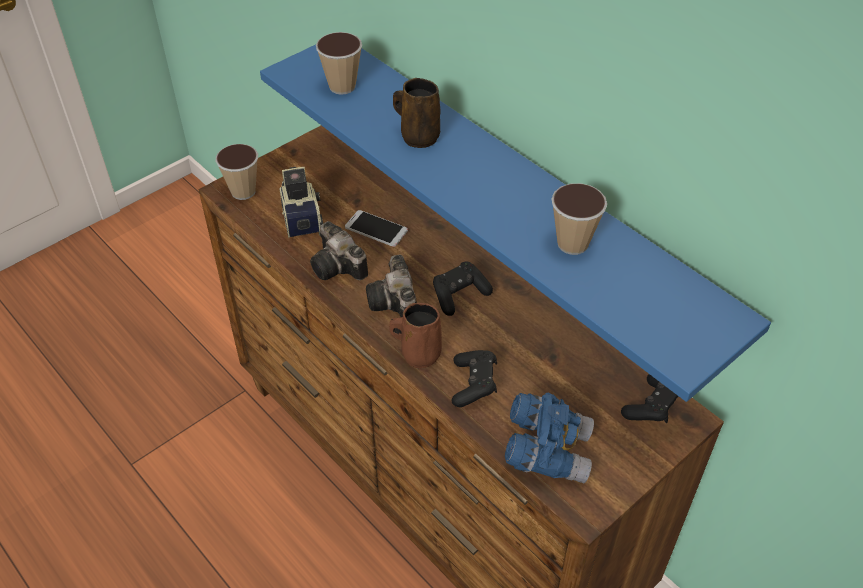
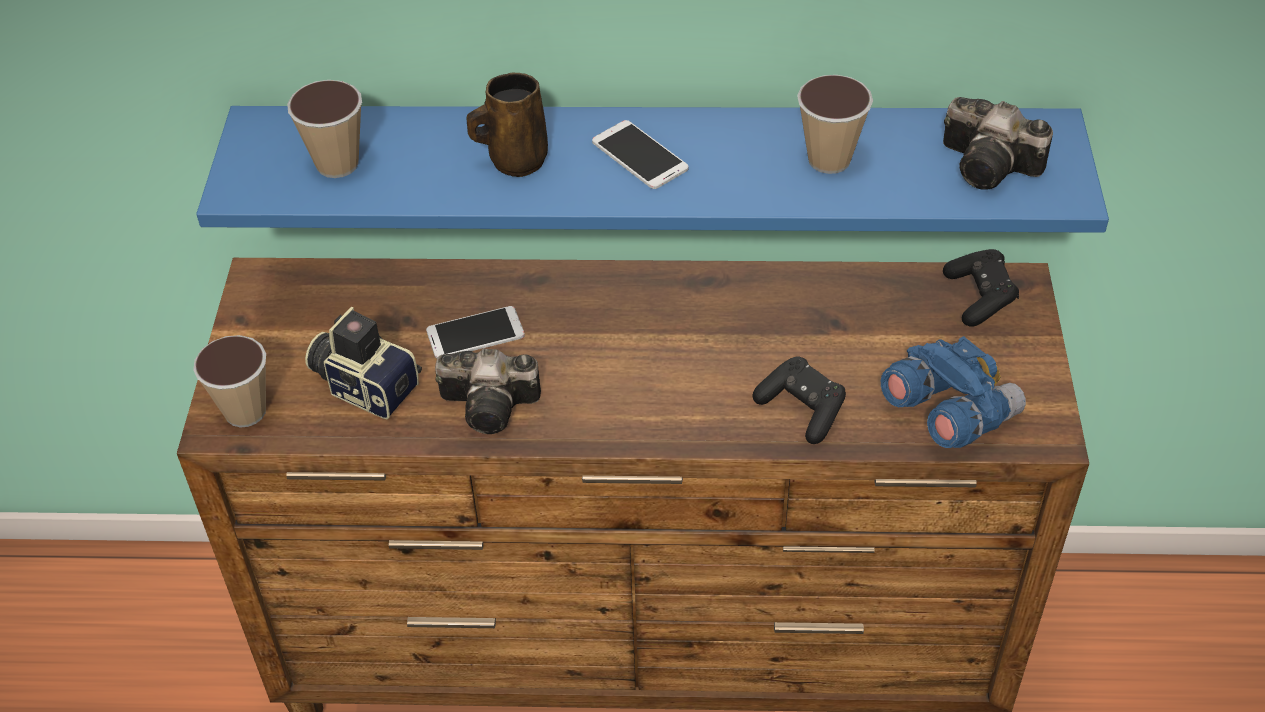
camera: 45 degrees left, 0 degrees up
camera [366,254,417,317] -> camera moved to [943,97,1053,190]
brown mug [389,303,442,368] -> none
black game controller [433,261,493,316] -> none
none -> phone [592,120,688,189]

